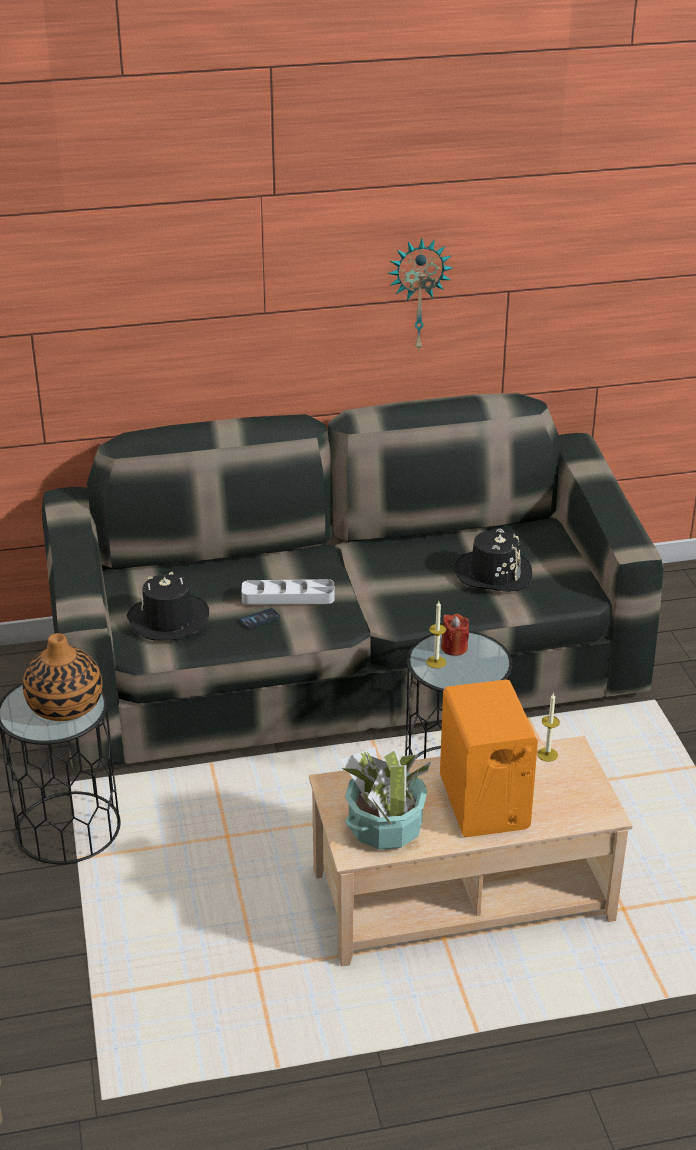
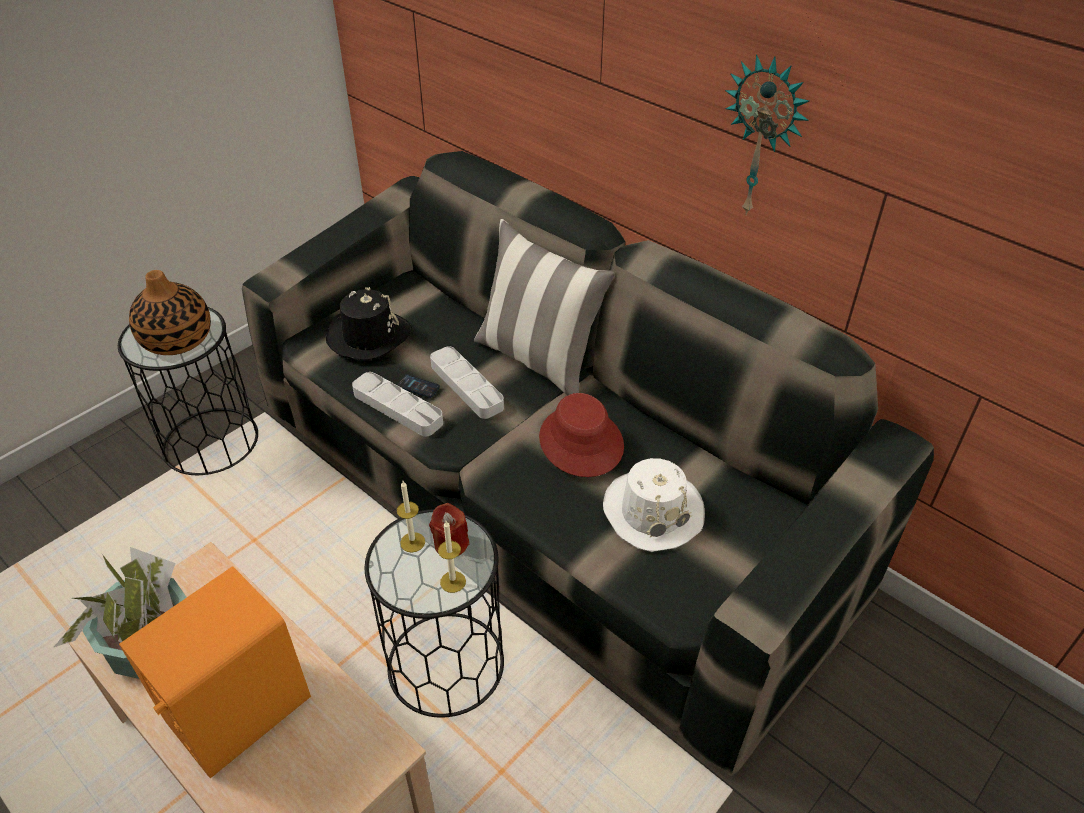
camera: 55 degrees right, 10 degrees up
black hat [454,529,532,592] -> white hat [603,458,705,552]
candle [537,693,560,762] -> candle moved to [438,521,466,593]
none -> grey tray [352,372,443,437]
none -> pillow [474,219,615,395]
none -> red hat [539,393,624,477]

